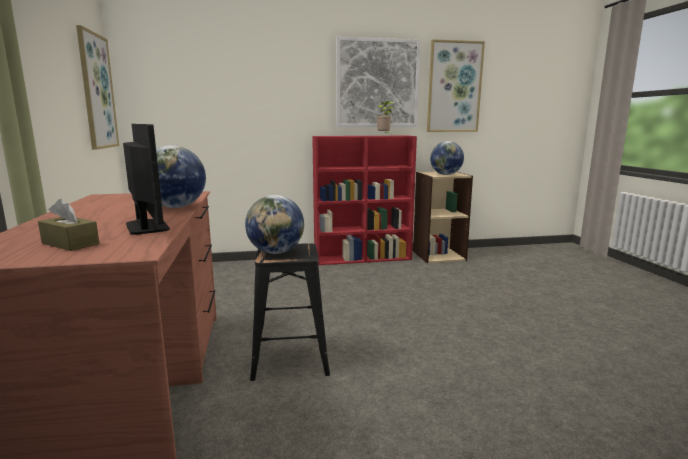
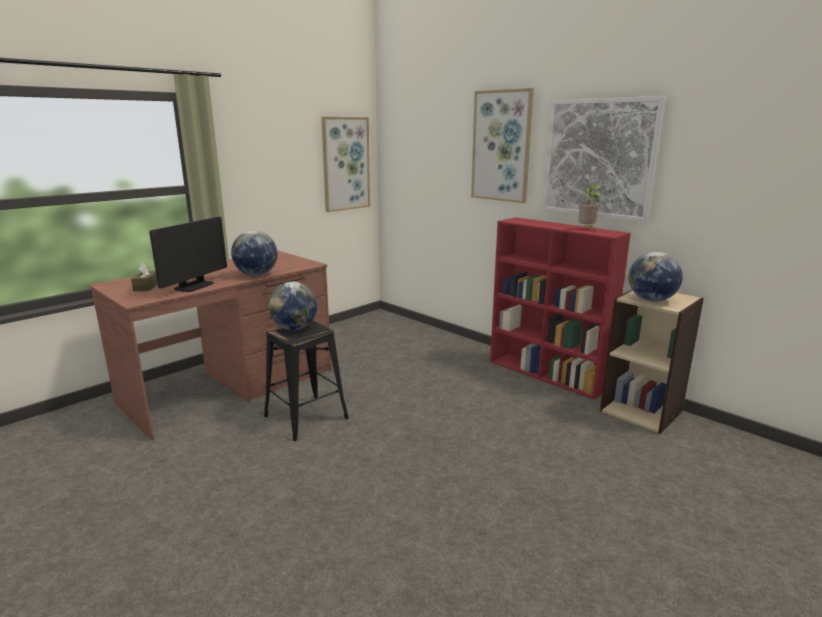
camera: 55 degrees right, 5 degrees up
picture [427,39,485,132] -> picture moved to [471,88,534,203]

